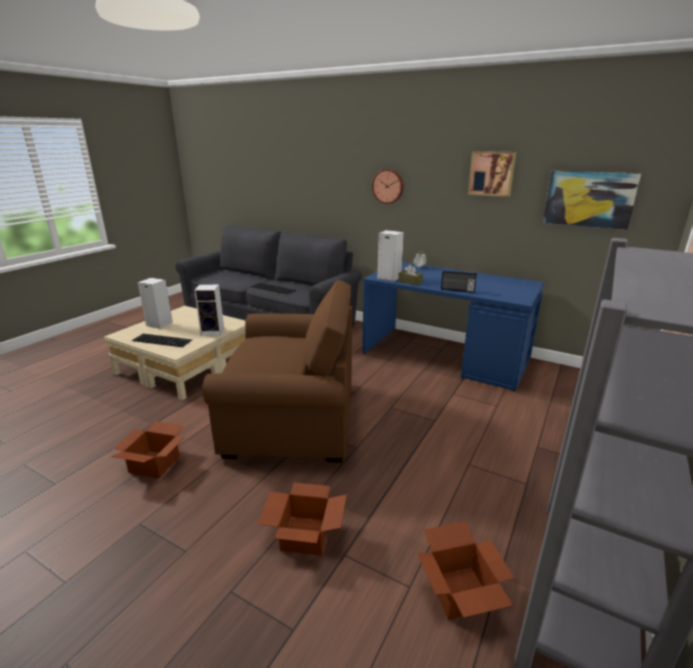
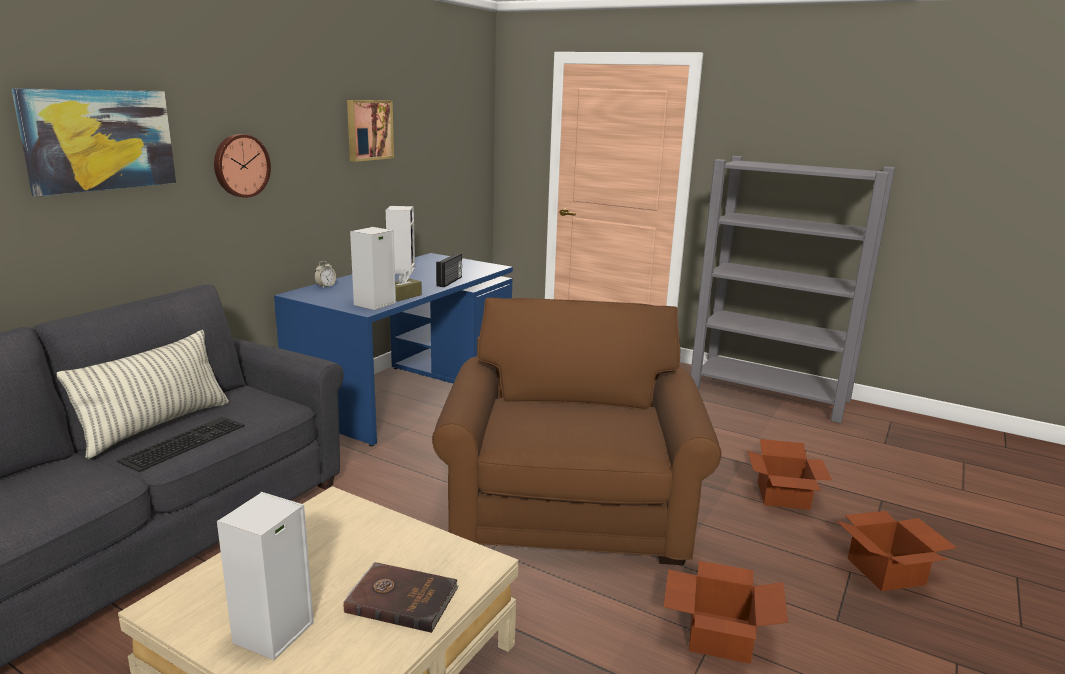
camera: 90 degrees left, 5 degrees down
keyboard [132,334,192,347] -> brown book [344,562,459,633]
speaker [194,284,224,336] -> speaker moved to [386,206,415,274]
cardboard box [417,521,514,620] -> cardboard box moved to [836,511,956,591]
picture [543,170,642,230] -> picture moved to [11,88,176,197]
none -> pillow [57,330,229,459]

